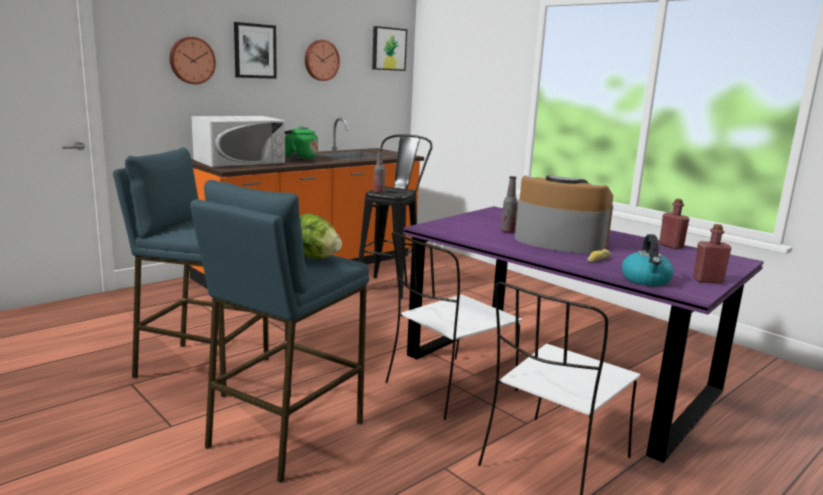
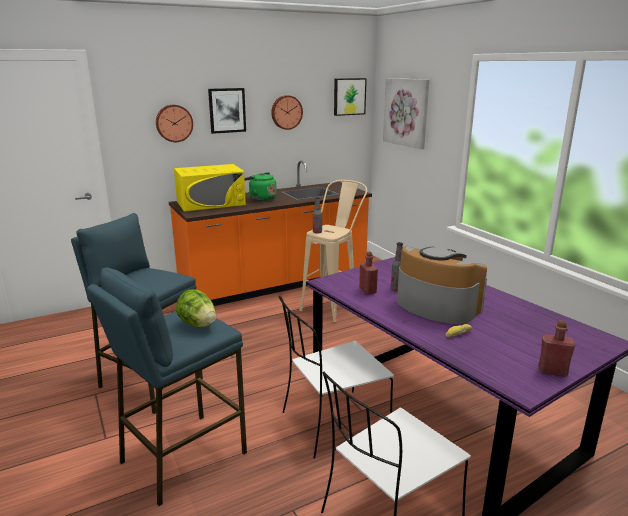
camera: 15 degrees right, 5 degrees up
white microwave [191,116,285,167] -> yellow microwave [174,164,246,212]
black stool [358,134,433,299] -> beige stool [300,180,367,322]
kettle [622,234,674,286] -> none
red bottle [659,199,690,249] -> red bottle moved to [359,252,378,295]
none -> picture [383,78,429,149]

